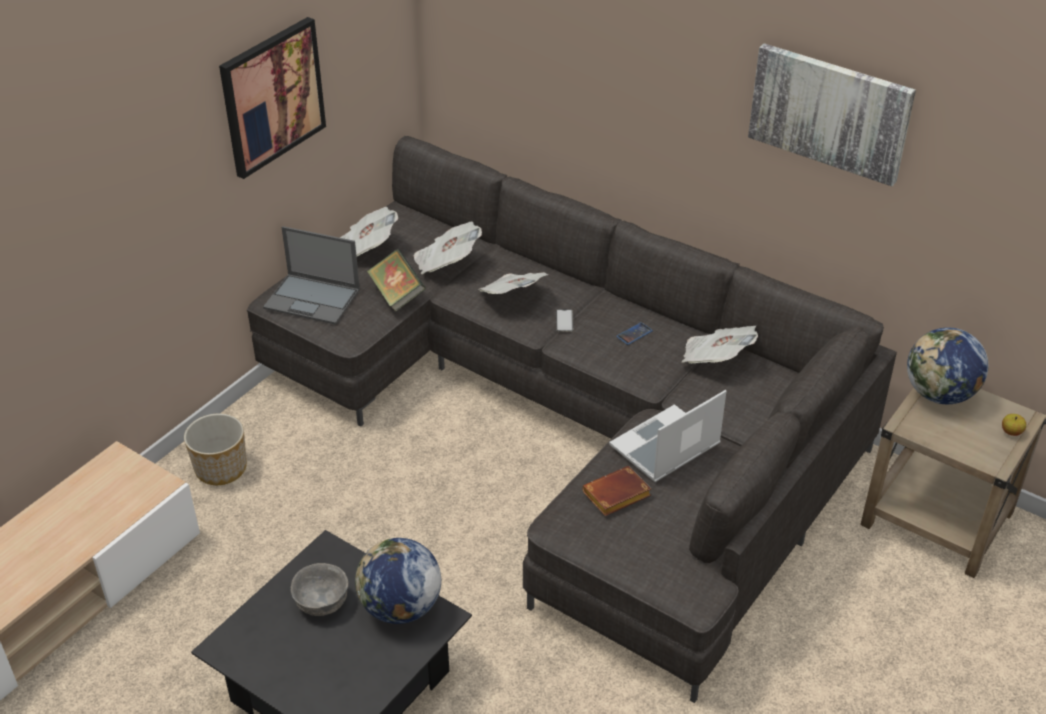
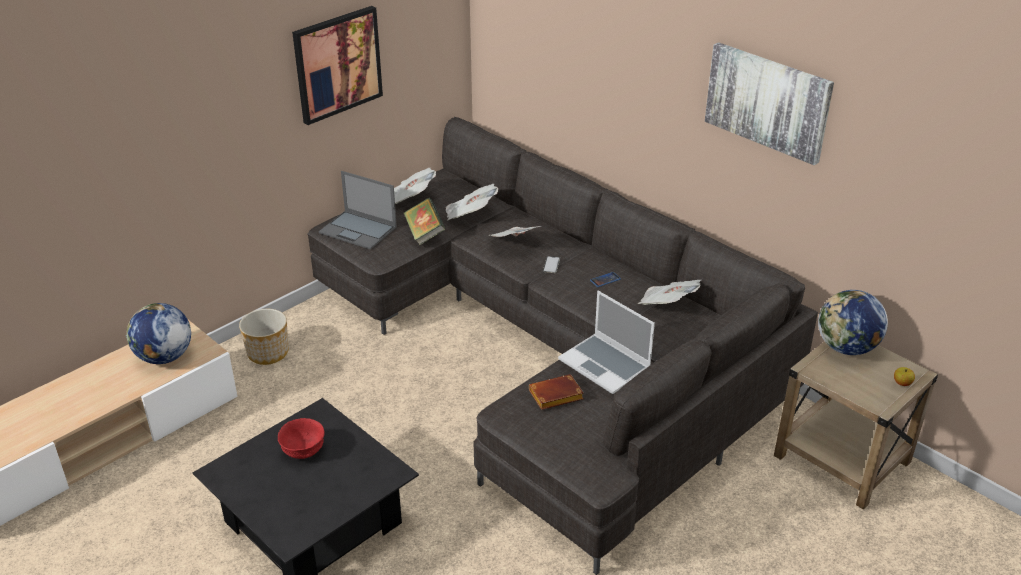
camera: 10 degrees right, 5 degrees down
grey bowl [291,563,348,616] -> red bowl [278,418,325,459]
globe [355,538,441,624] -> globe moved to [126,303,191,364]
laptop [609,390,726,482] -> laptop turned 105 degrees counterclockwise [558,291,655,394]

